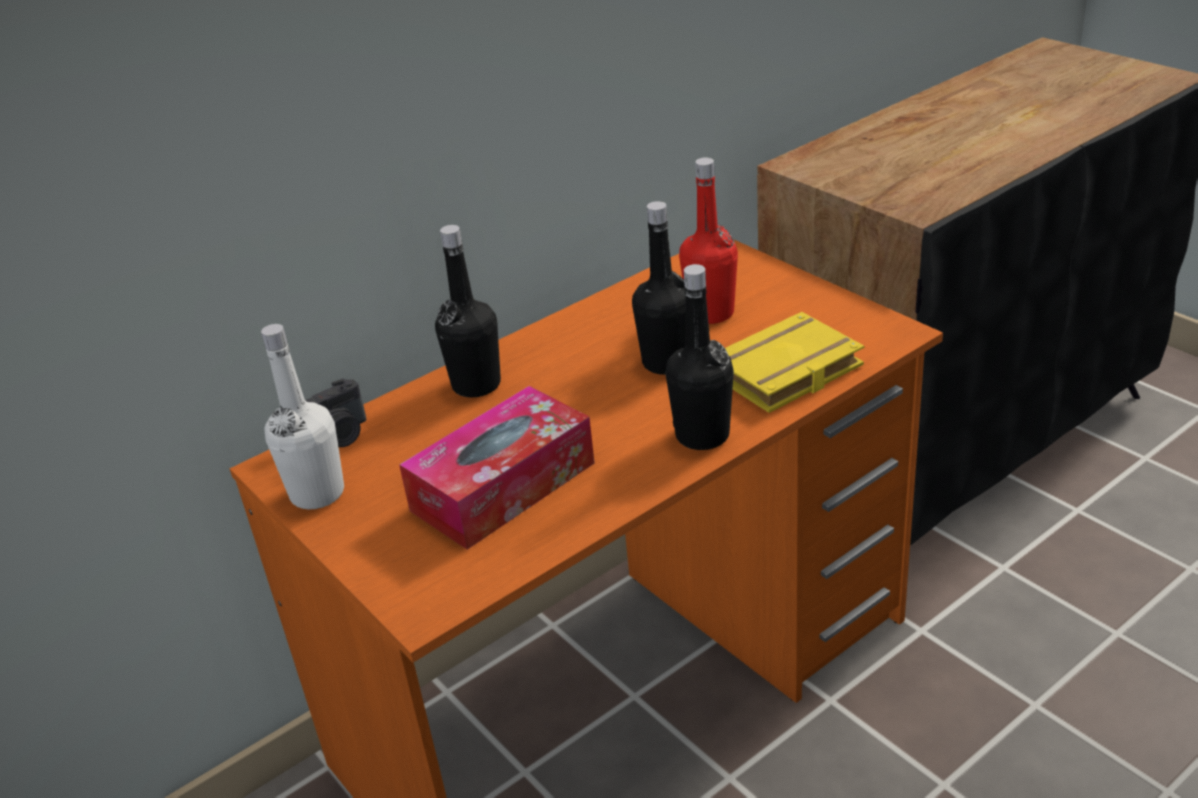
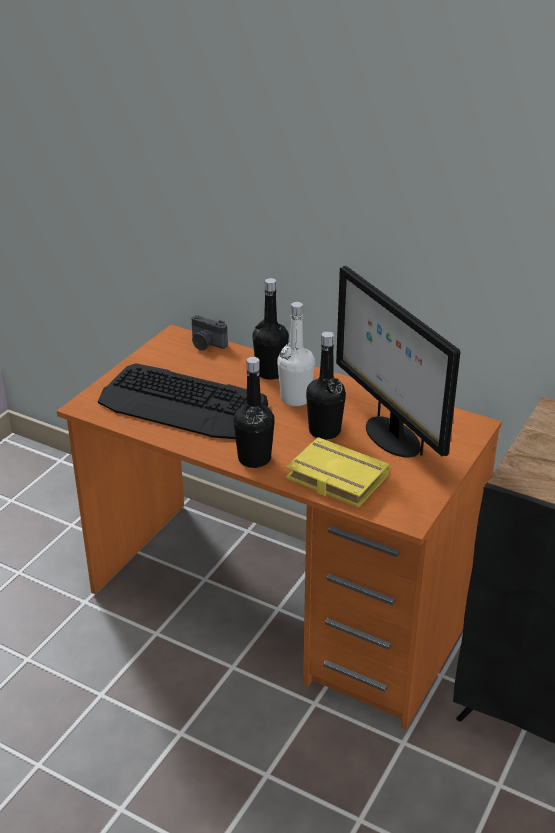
camera: 65 degrees right, 0 degrees up
white bottle [261,324,344,509] -> white bottle moved to [277,302,315,406]
tissue box [399,386,595,550] -> keyboard [98,363,268,439]
red bottle [679,157,738,324] -> monitor [336,266,460,458]

